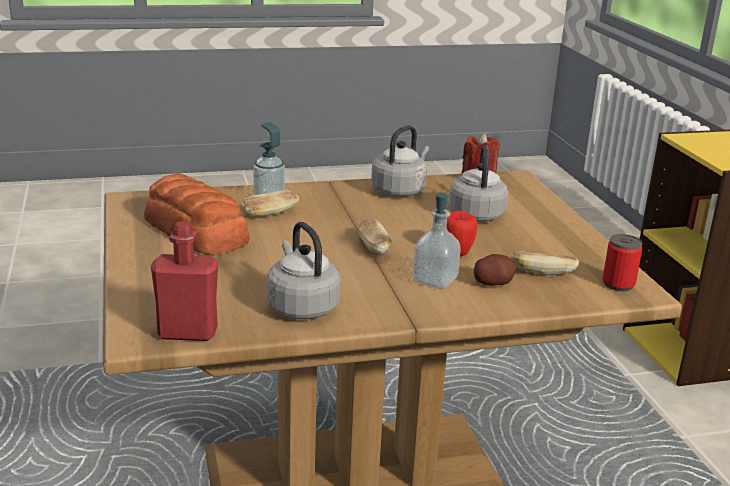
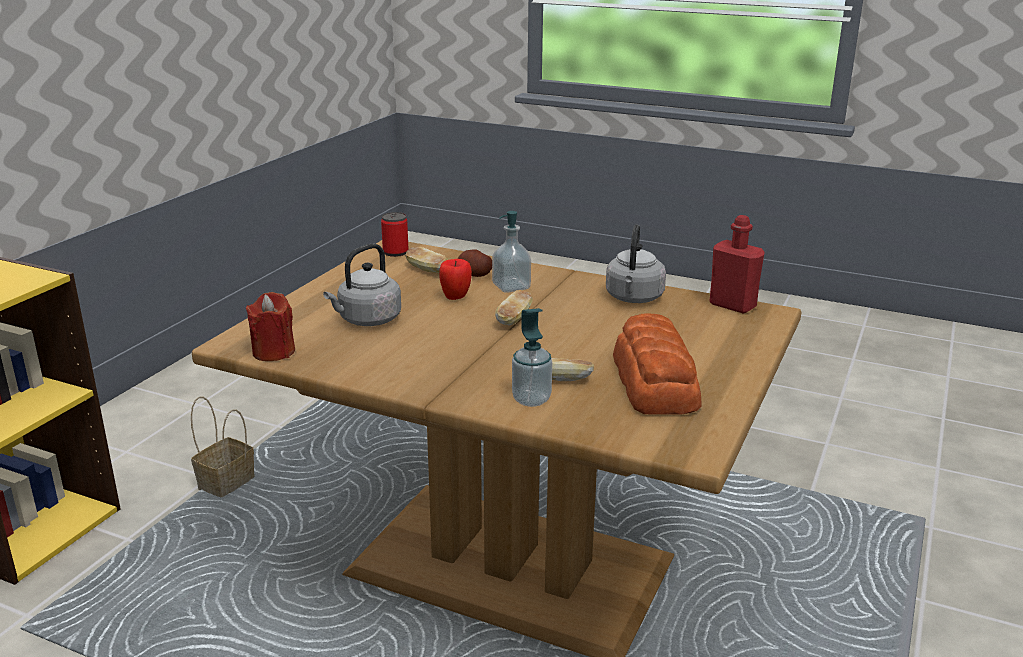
camera: 140 degrees left, 0 degrees up
grey kettle [371,125,429,197] -> none
none -> basket [191,397,255,497]

